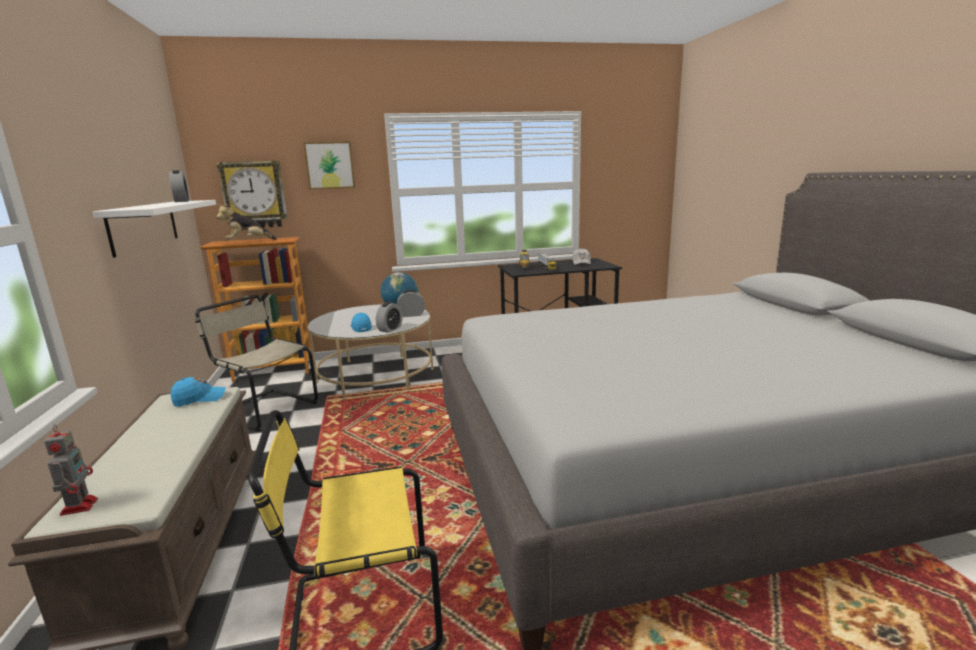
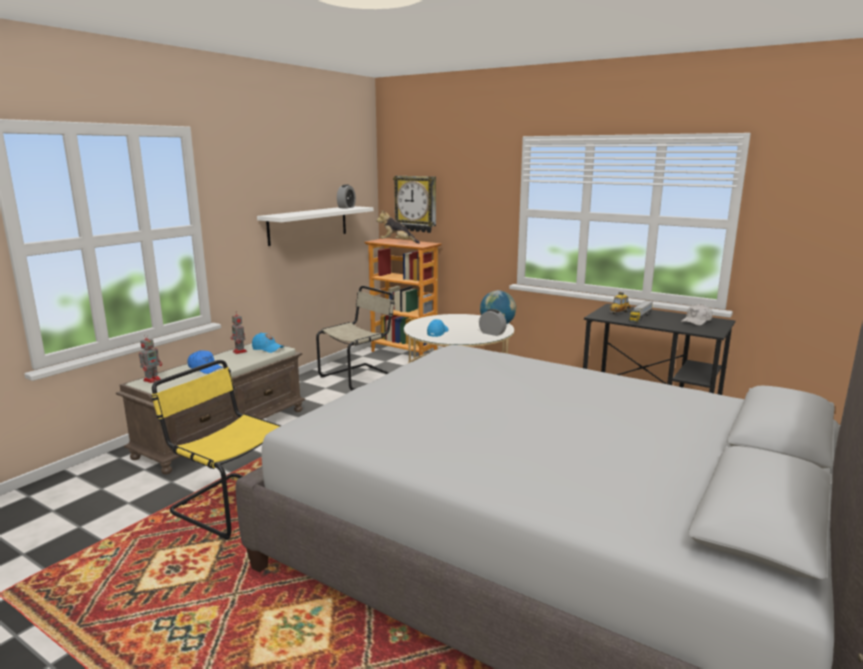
camera: 45 degrees right, 0 degrees up
beige chair [195,295,318,432] -> beige chair turned 60 degrees clockwise [316,286,395,391]
picture [303,141,355,189] -> none
alarm clock [376,302,403,333] -> none
none -> blue cap [187,350,223,374]
none -> toy robot [231,311,247,354]

